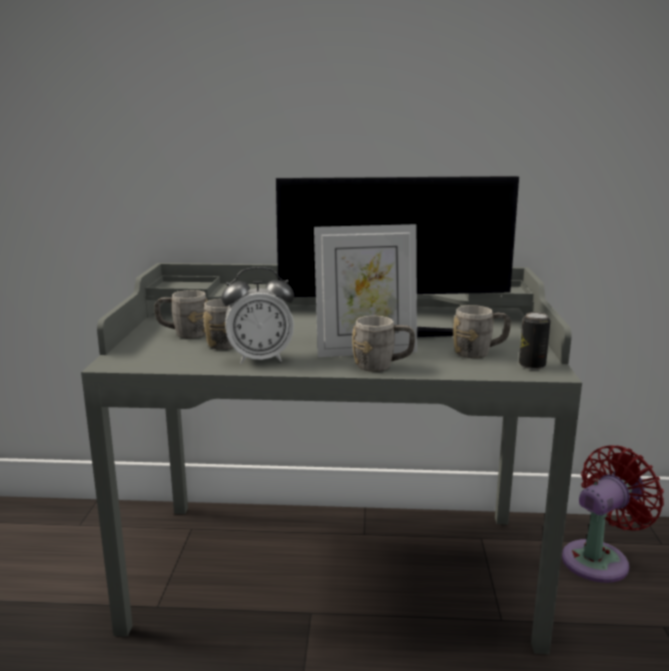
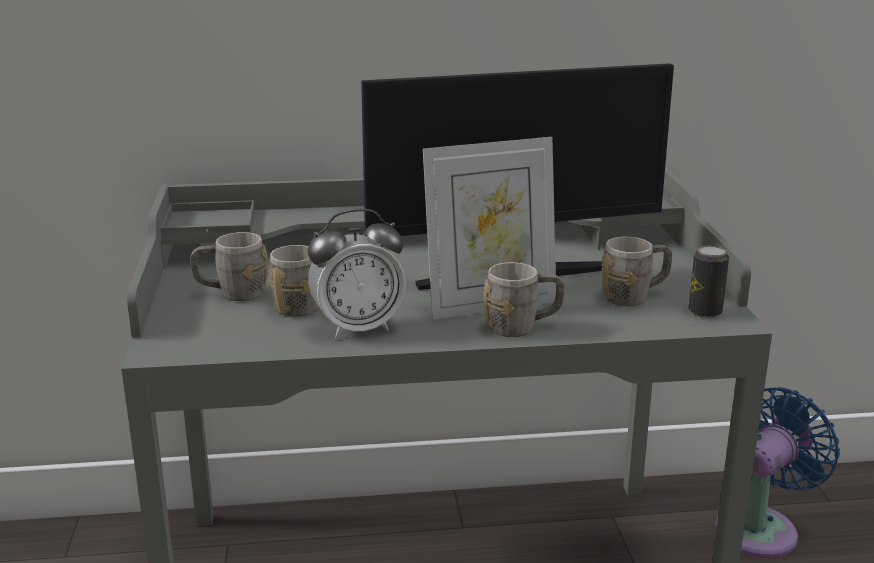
camera: 10 degrees left, 5 degrees up
red fan [562,446,664,583] -> blue fan [715,387,840,558]

